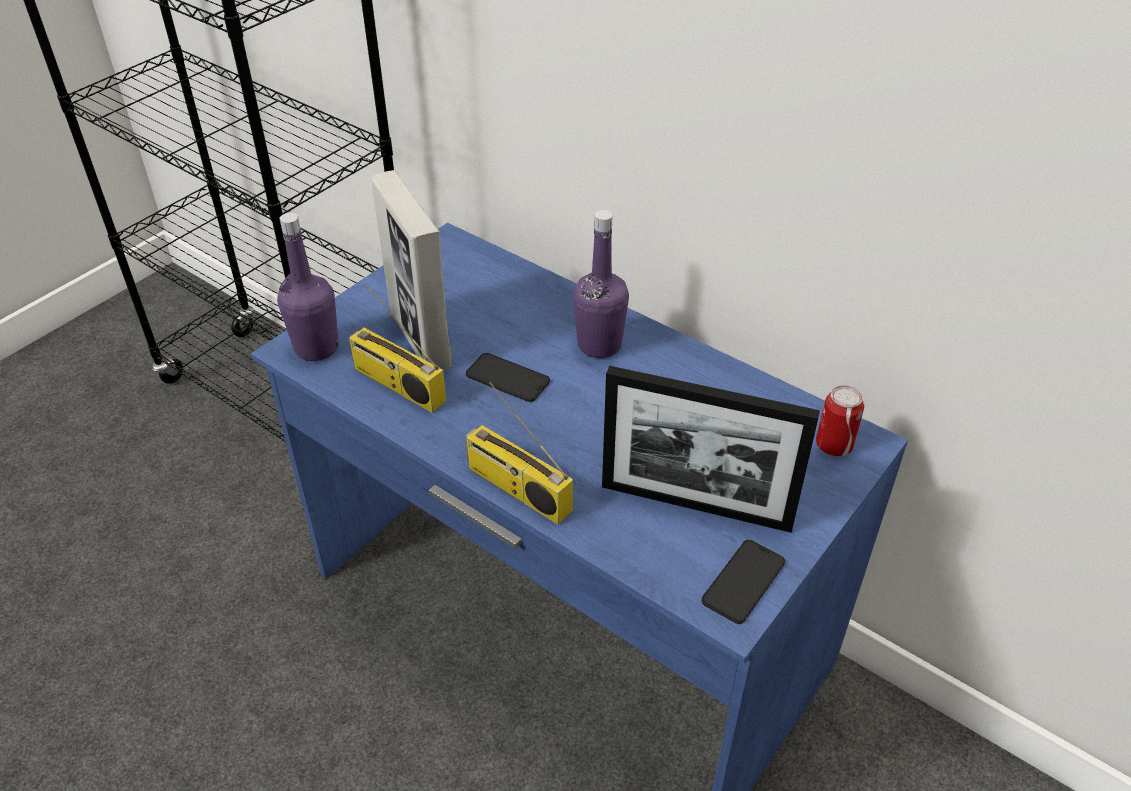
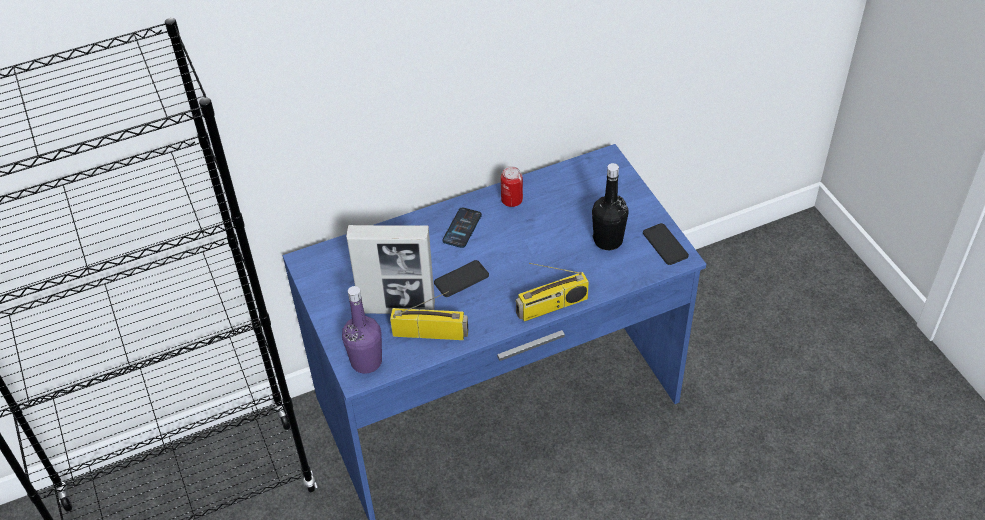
camera: 60 degrees left, 5 degrees up
radio [349,283,446,413] -> radio turned 150 degrees counterclockwise [390,291,468,340]
purple bottle [573,210,629,358] -> phone [443,207,482,248]
picture frame [602,366,820,533] -> black bottle [592,163,628,250]
can [816,385,864,456] -> can moved to [501,166,523,207]

